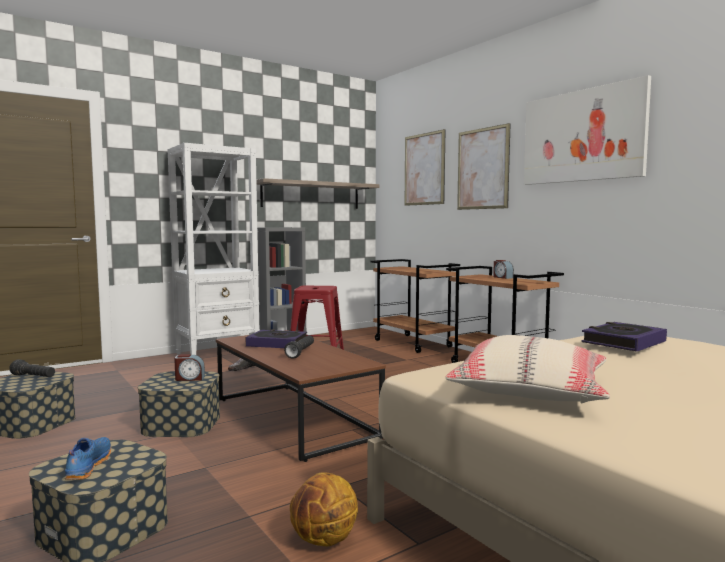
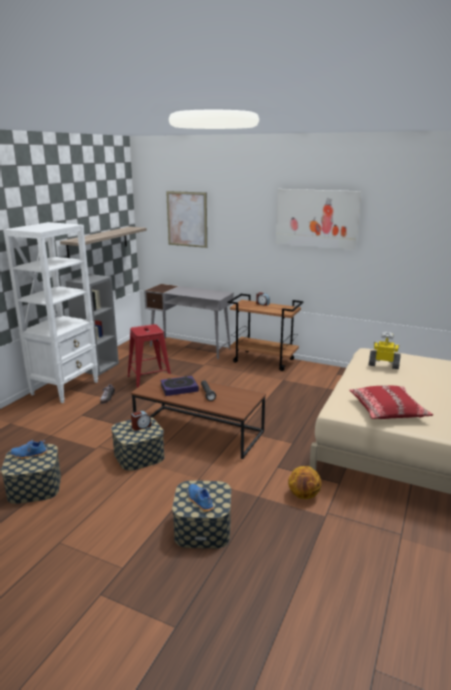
camera: 30 degrees left, 15 degrees up
black flashlight [9,359,55,377] -> blue shoe [10,440,47,459]
brown cart [370,259,460,353] -> grey desk [144,284,234,359]
beige pillow [445,335,610,404] -> red pillow [349,385,433,419]
picture [457,123,511,210] -> none
book [582,322,667,352] -> toy robot [369,332,401,369]

